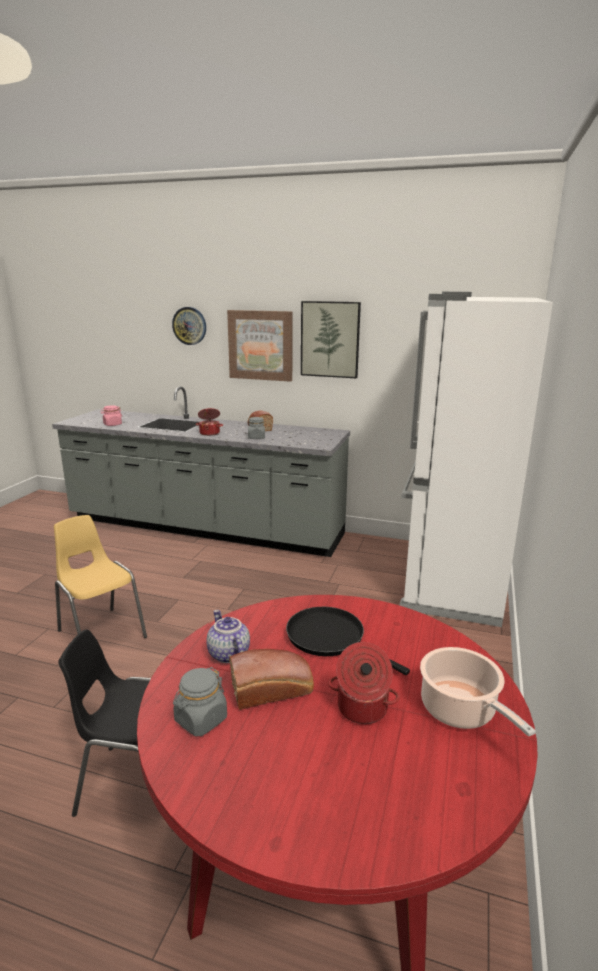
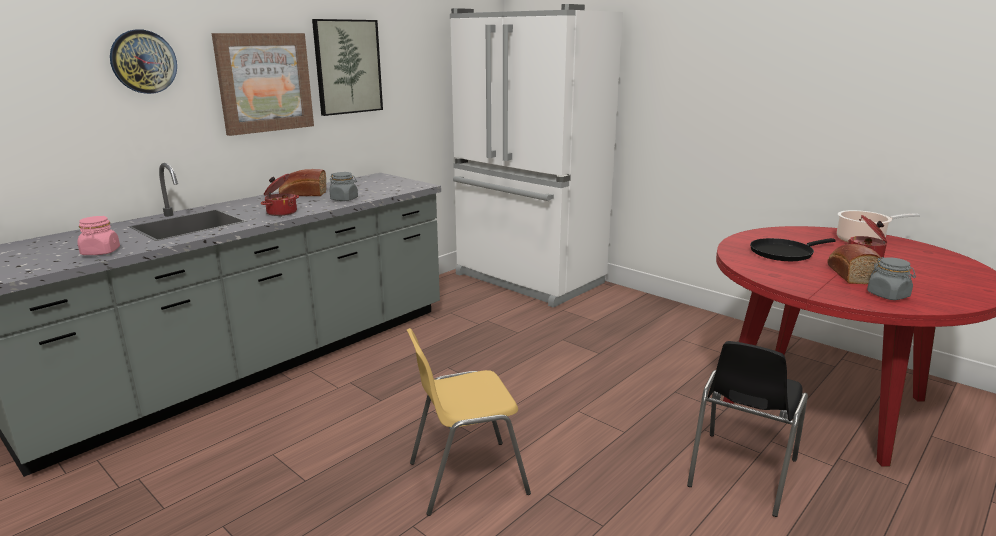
camera: 65 degrees left, 0 degrees up
teapot [206,610,250,663] -> none

